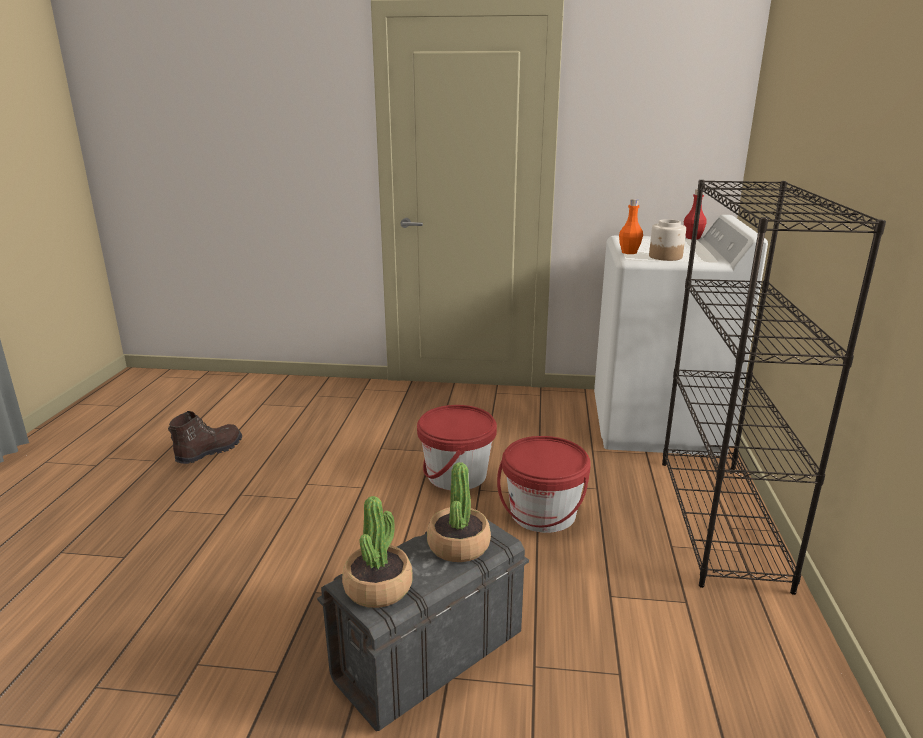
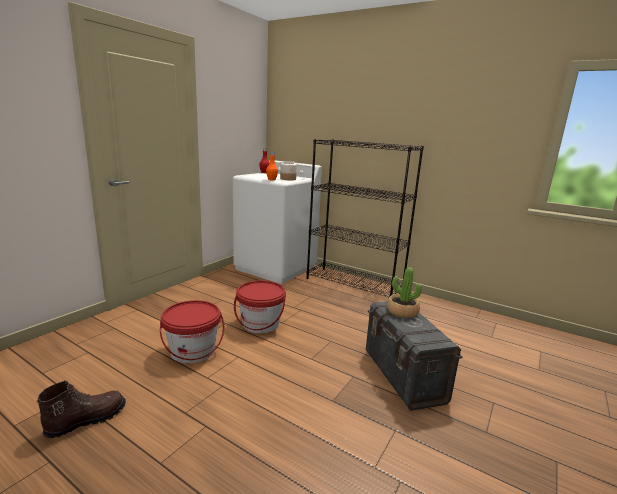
camera: 65 degrees left, 5 degrees down
brown boot [168,411,242,464] -> brown boot turned 75 degrees clockwise [37,380,126,438]
potted plant [342,496,413,608] -> none
red bucket [497,436,591,533] -> red bucket moved to [160,300,224,364]

